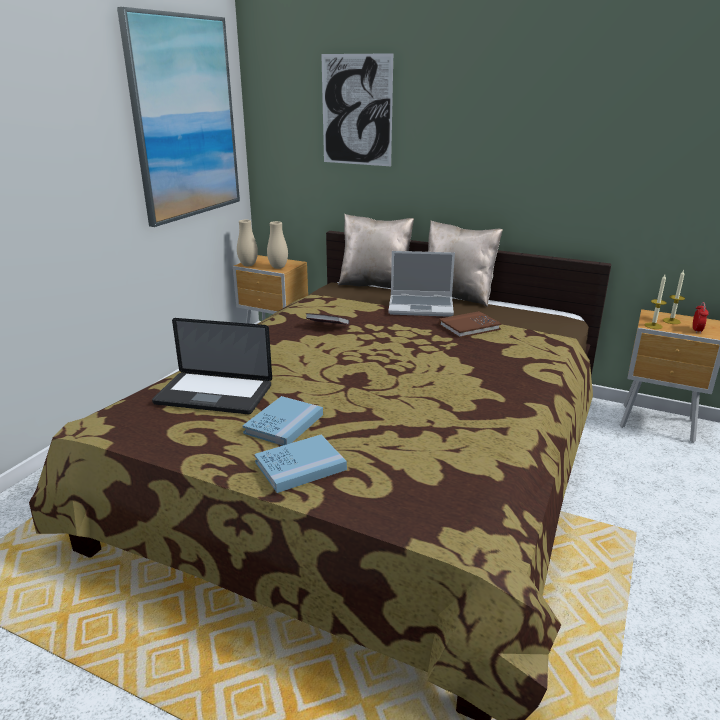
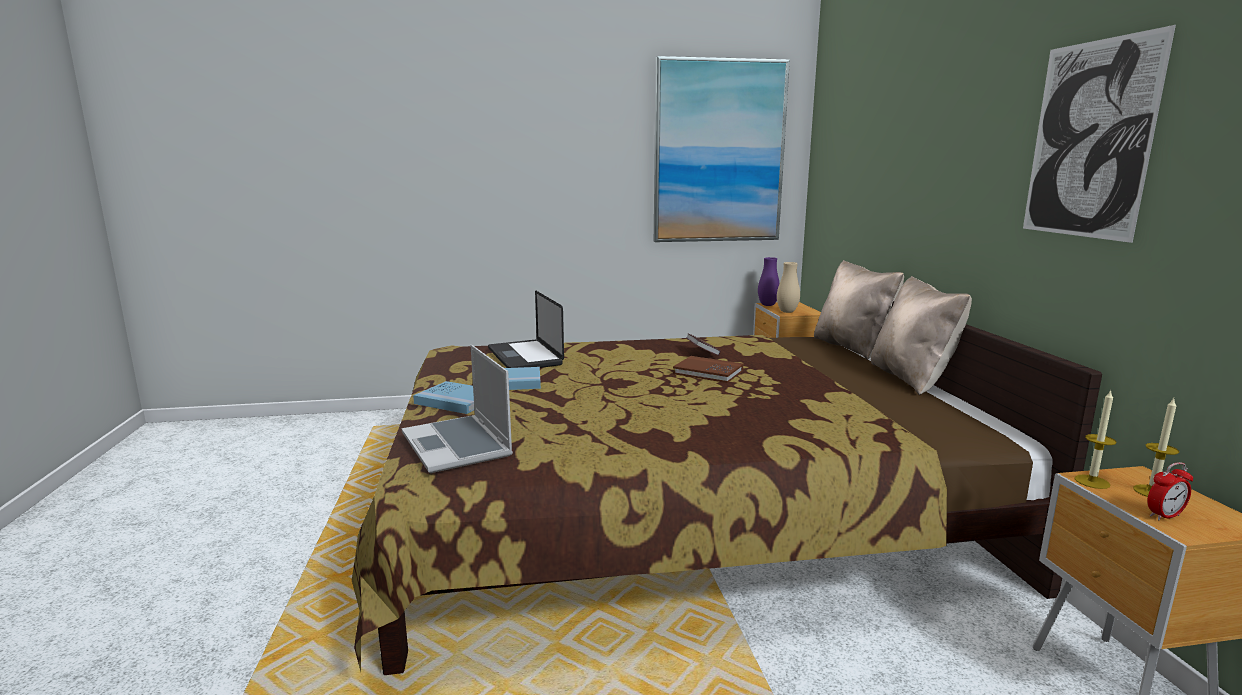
camera: 55 degrees right, 10 degrees down
beige vase [237,220,258,267] -> purple vase [758,257,780,306]
picture [321,53,393,166] -> picture moved to [1023,25,1176,243]
laptop [388,251,455,317] -> laptop moved to [402,345,513,473]
brown book [439,311,501,338] -> brown book moved to [673,356,743,383]

